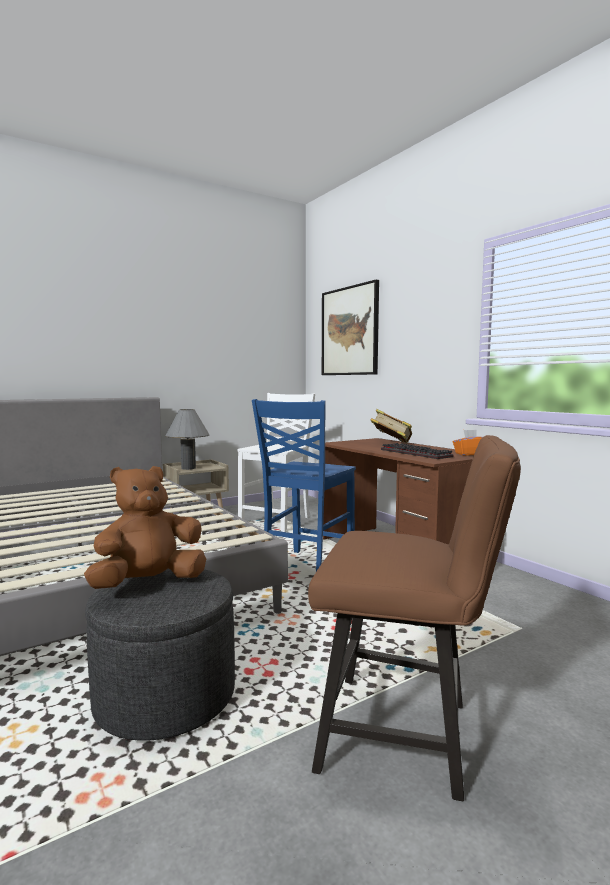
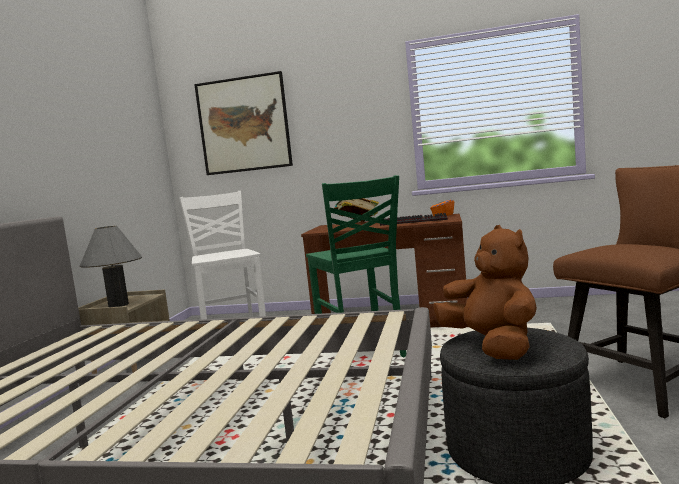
camera: 45 degrees left, 0 degrees up
brown plush toy [84,466,206,589] -> brown plush toy turned 150 degrees clockwise [433,225,537,360]
blue chair [252,399,356,571] -> green chair [306,175,406,367]

